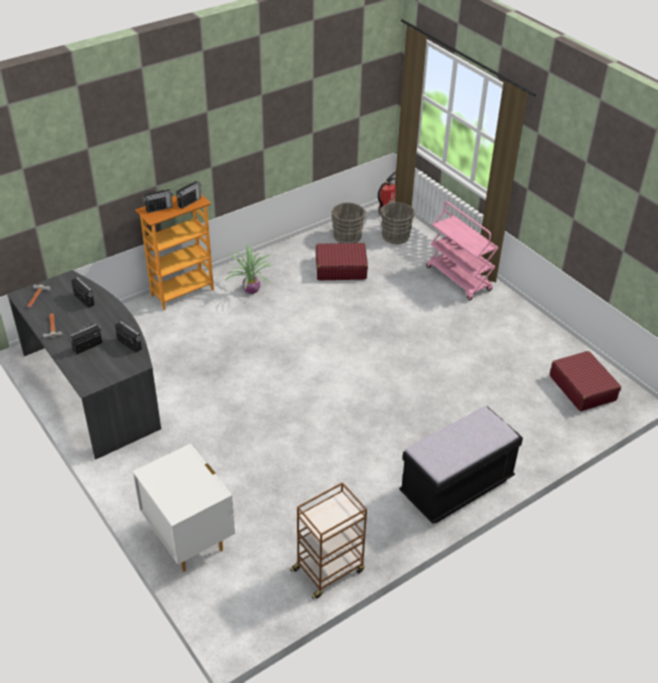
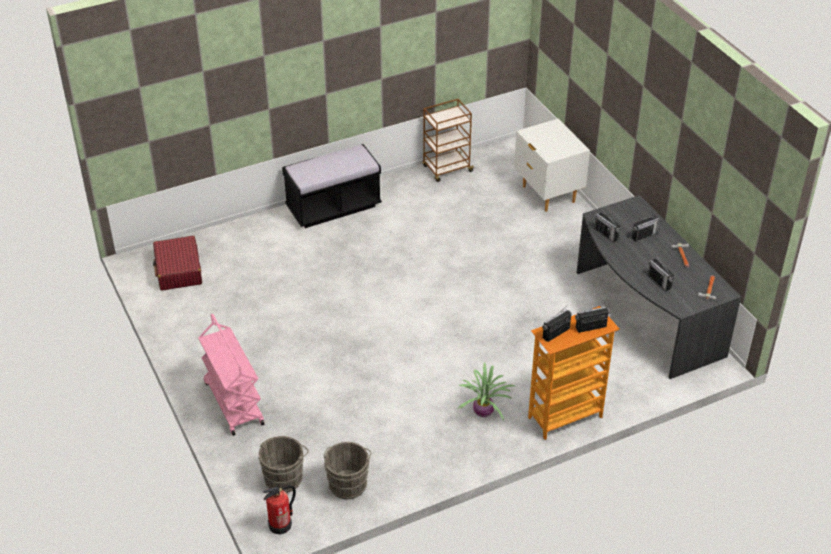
camera: 170 degrees left, 0 degrees up
red suitcase [316,243,368,280] -> none

